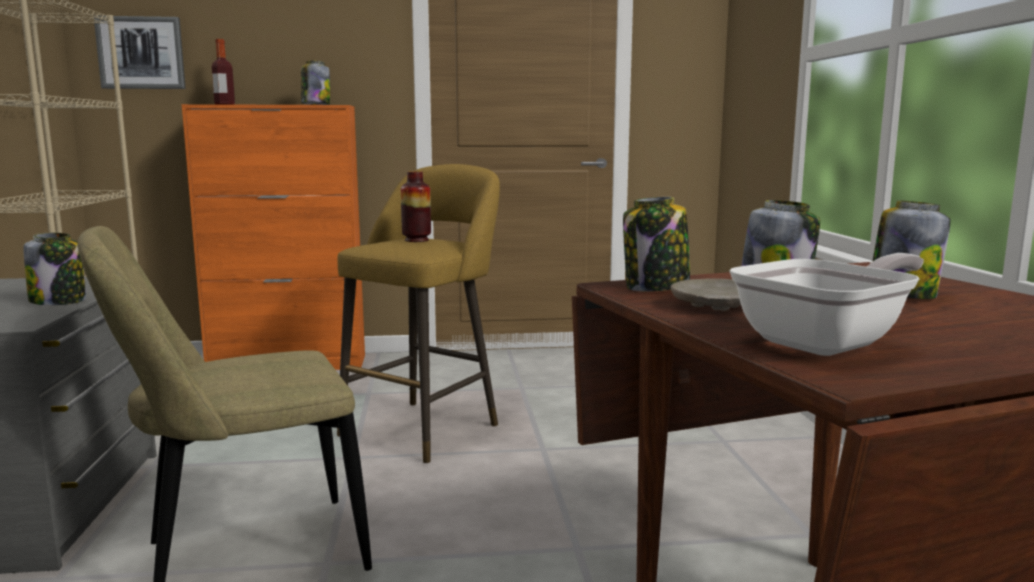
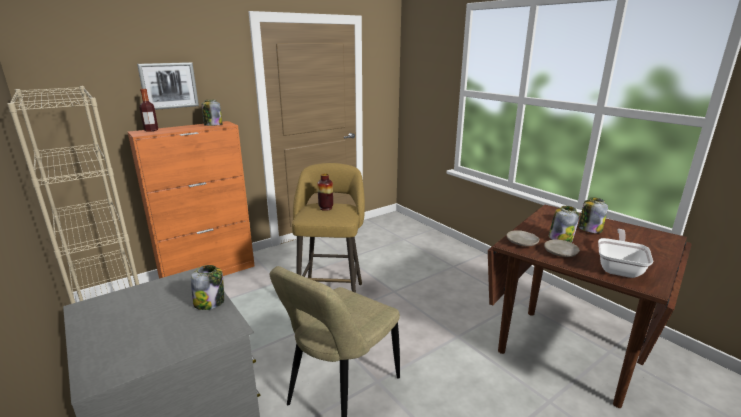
camera: 30 degrees left, 10 degrees up
picture [94,16,186,89] -> picture moved to [137,62,199,110]
jar [623,197,690,292] -> beige plate [507,230,539,246]

